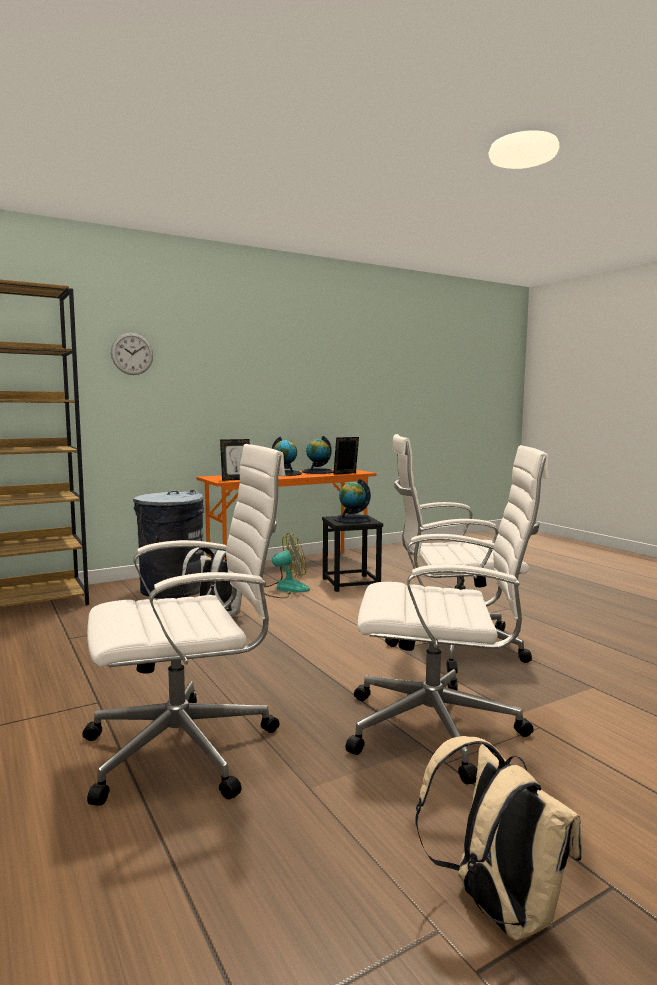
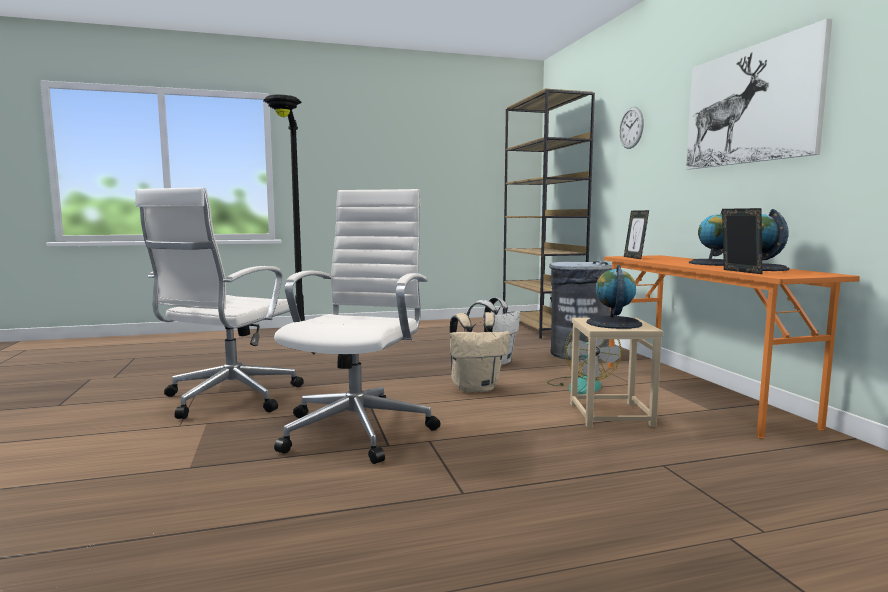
camera: 105 degrees right, 0 degrees up
white office chair [82,444,285,806] -> black floor lamp [263,95,305,321]
black stool [322,515,383,592] -> beige stool [570,318,664,427]
beige backpack [415,736,582,941] -> beige backpack moved to [450,312,510,393]
none -> picture [686,19,832,169]

